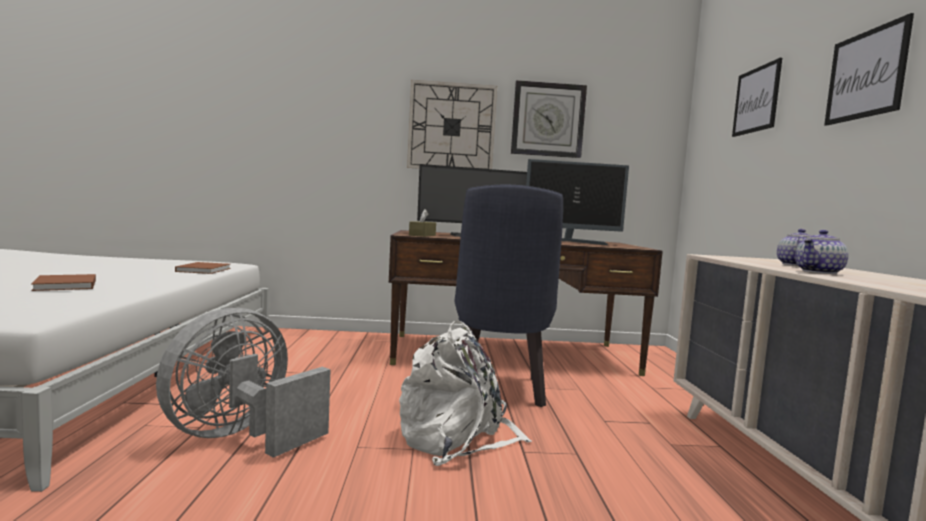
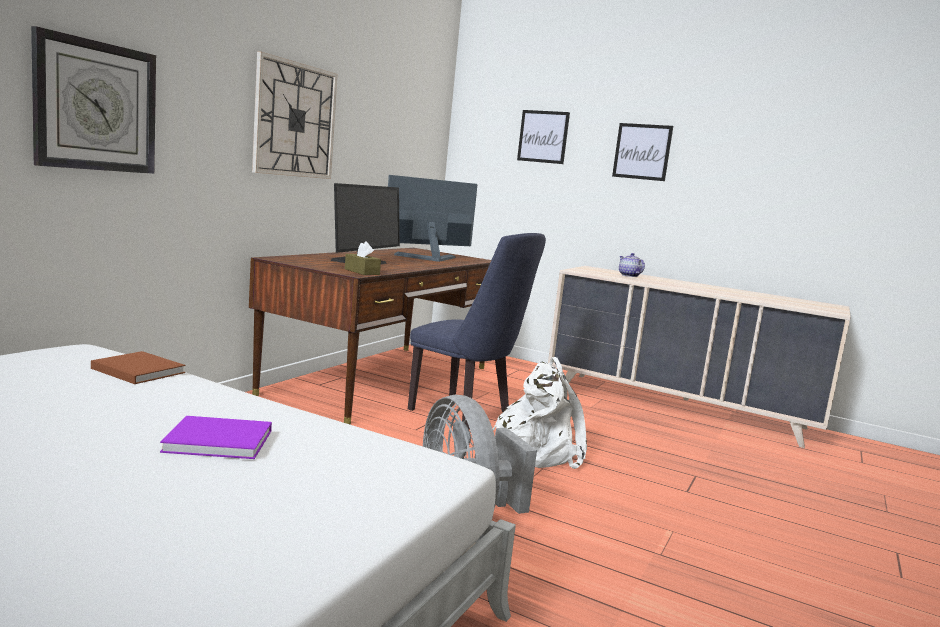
camera: 60 degrees left, 5 degrees up
brown book [31,274,96,291] -> purple book [160,416,272,459]
wall clock [511,80,587,158] -> wall clock moved to [31,26,156,174]
monitor [526,159,629,246] -> monitor turned 150 degrees counterclockwise [388,175,478,262]
teapot [795,230,848,274] -> none

